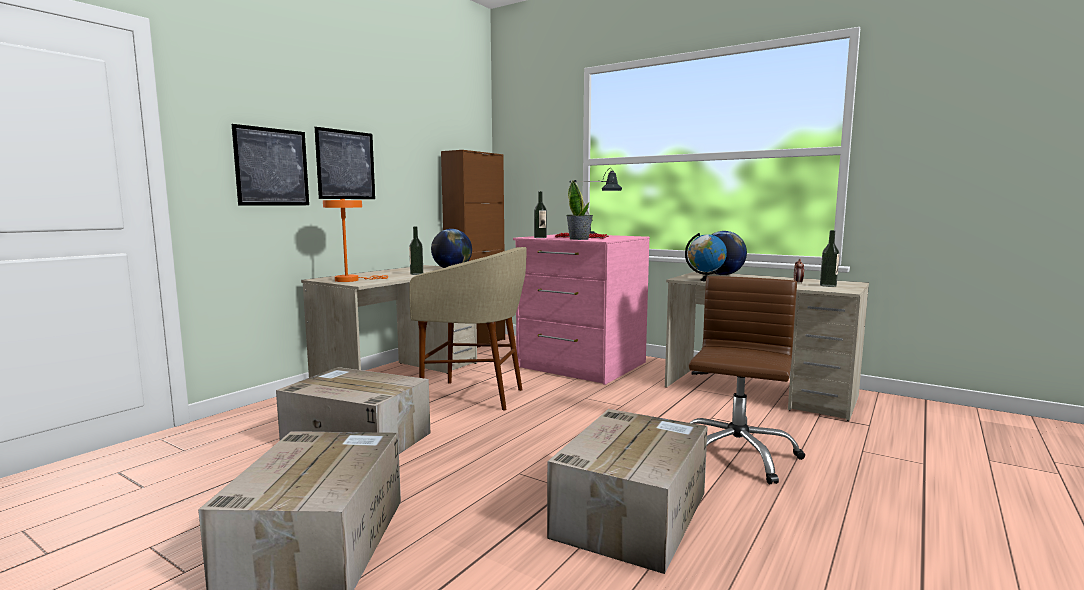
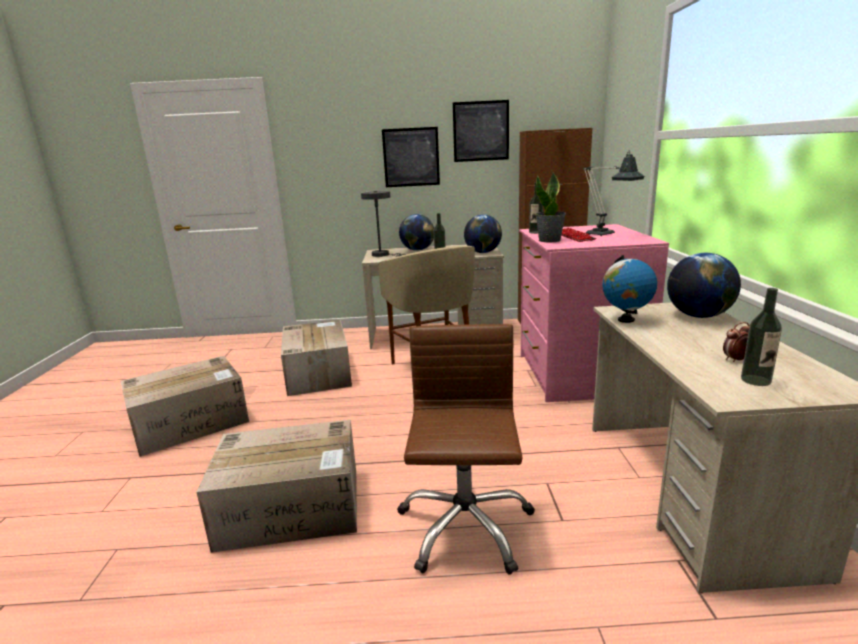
camera: 55 degrees right, 10 degrees up
picture [232,124,309,205] -> picture moved to [453,100,509,162]
orange table lamp [323,199,388,282] -> grey table lamp [361,191,406,257]
brown office chair [689,276,805,484] -> brown office chair turned 75 degrees counterclockwise [397,324,535,575]
none -> globe [399,214,434,251]

